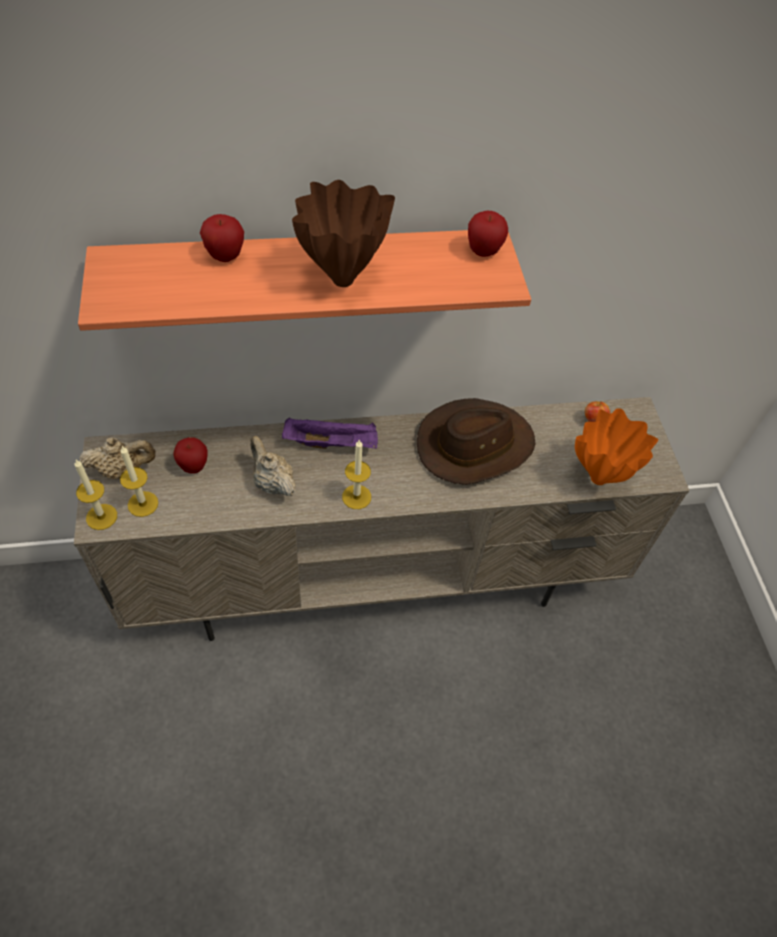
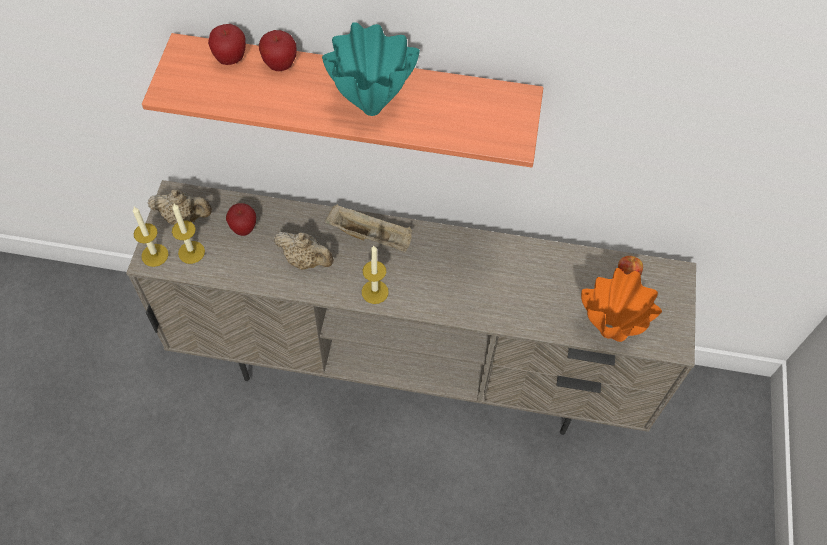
camera: 20 degrees right, 5 degrees up
beige teapot [250,436,296,496] -> beige teapot turned 135 degrees clockwise [274,232,334,270]
purple tray [282,417,378,449] -> beige tray [325,204,412,252]
brown vase [292,180,395,287] -> turquoise vase [322,22,420,116]
brown hat [417,398,536,485] -> none
apple [468,211,508,257] -> apple moved to [208,24,246,65]

